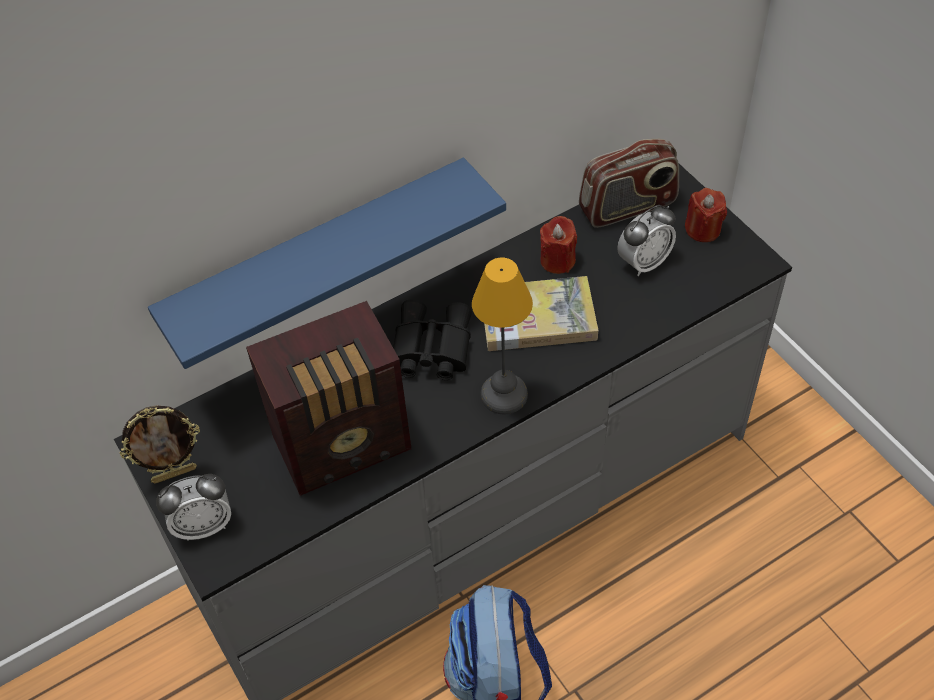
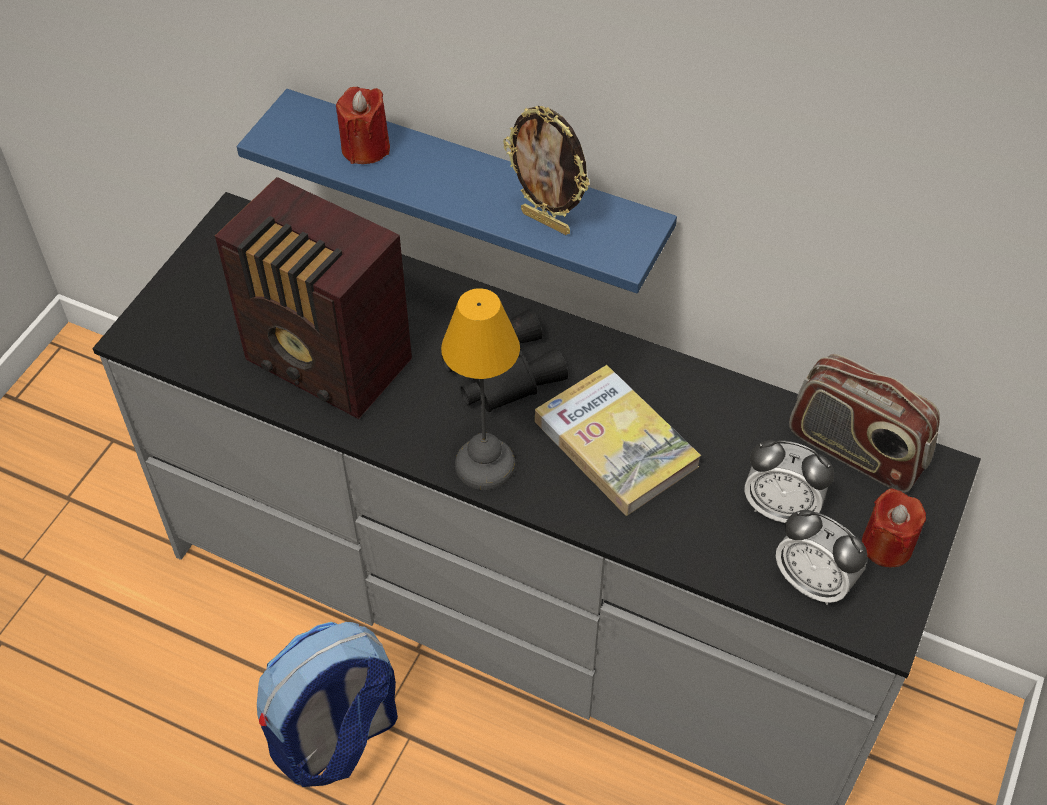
camera: 55 degrees right, 0 degrees up
picture frame [120,405,200,484] -> picture frame moved to [503,106,590,235]
alarm clock [156,474,231,541] -> alarm clock moved to [776,510,867,605]
red candle [540,216,577,274] -> red candle moved to [336,87,390,164]

